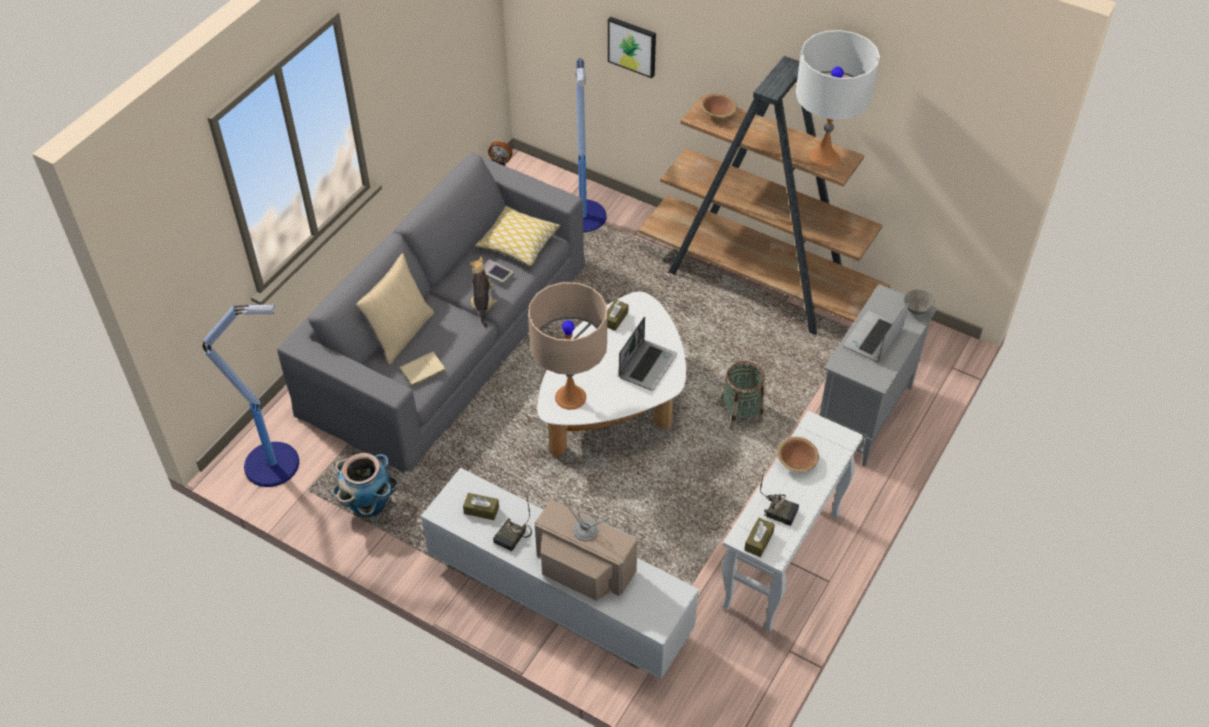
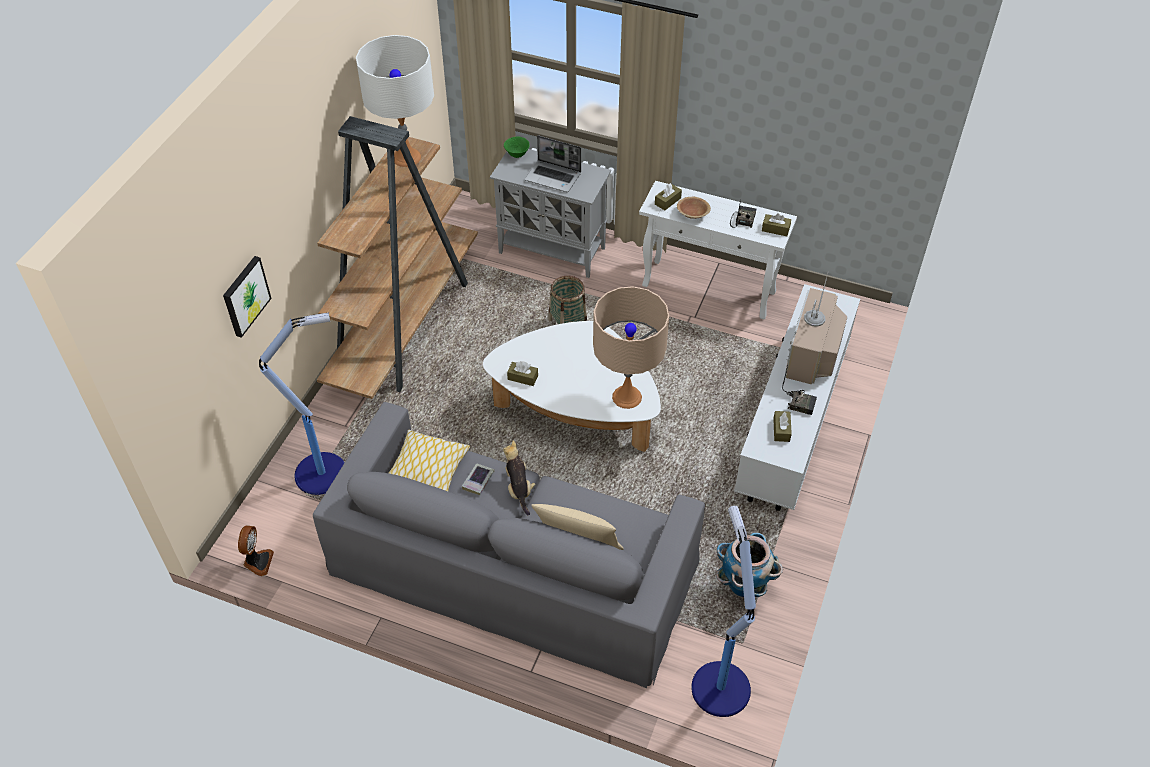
camera: 100 degrees left, 0 degrees up
beige book [400,352,446,386] -> none
plush toy [470,256,498,328] -> plush toy turned 90 degrees clockwise [503,440,535,515]
laptop [619,316,677,391] -> none
brown bowl [701,93,737,118] -> none
grey bowl [904,289,935,315] -> green bowl [504,136,530,158]
none -> brown tissue box [655,183,682,210]

